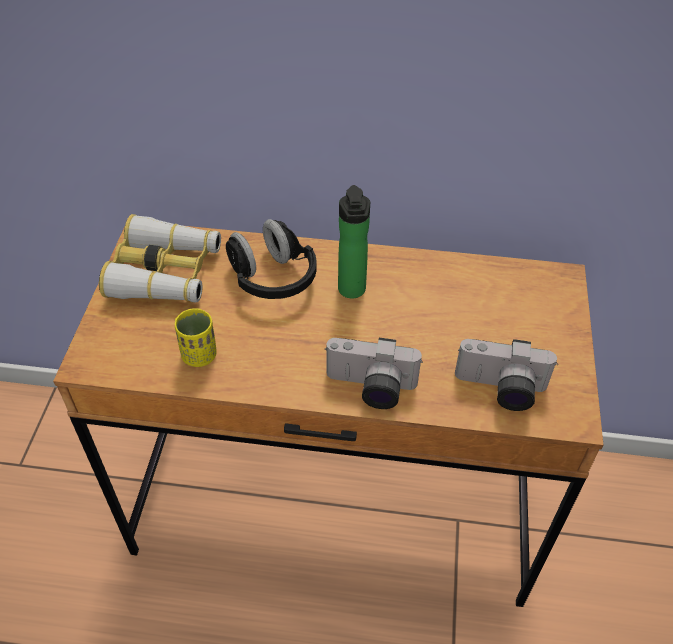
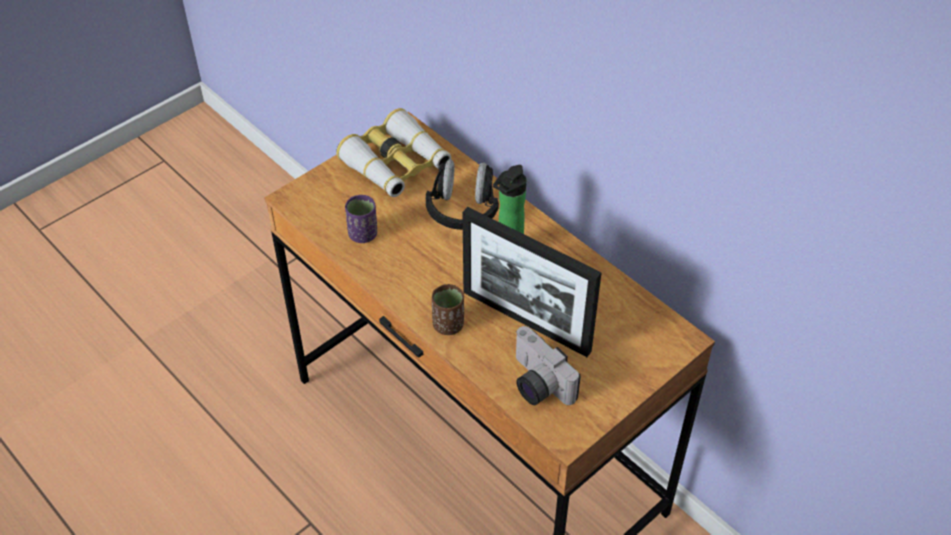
camera: 40 degrees right, 0 degrees up
yellow cup [175,308,217,367] -> purple cup [345,195,377,243]
camera [324,338,423,409] -> brown cup [432,284,464,335]
none -> picture frame [463,207,602,357]

